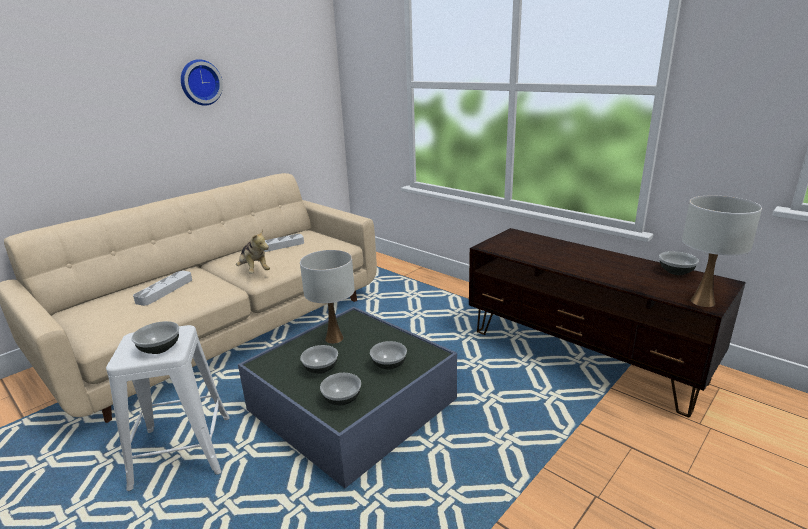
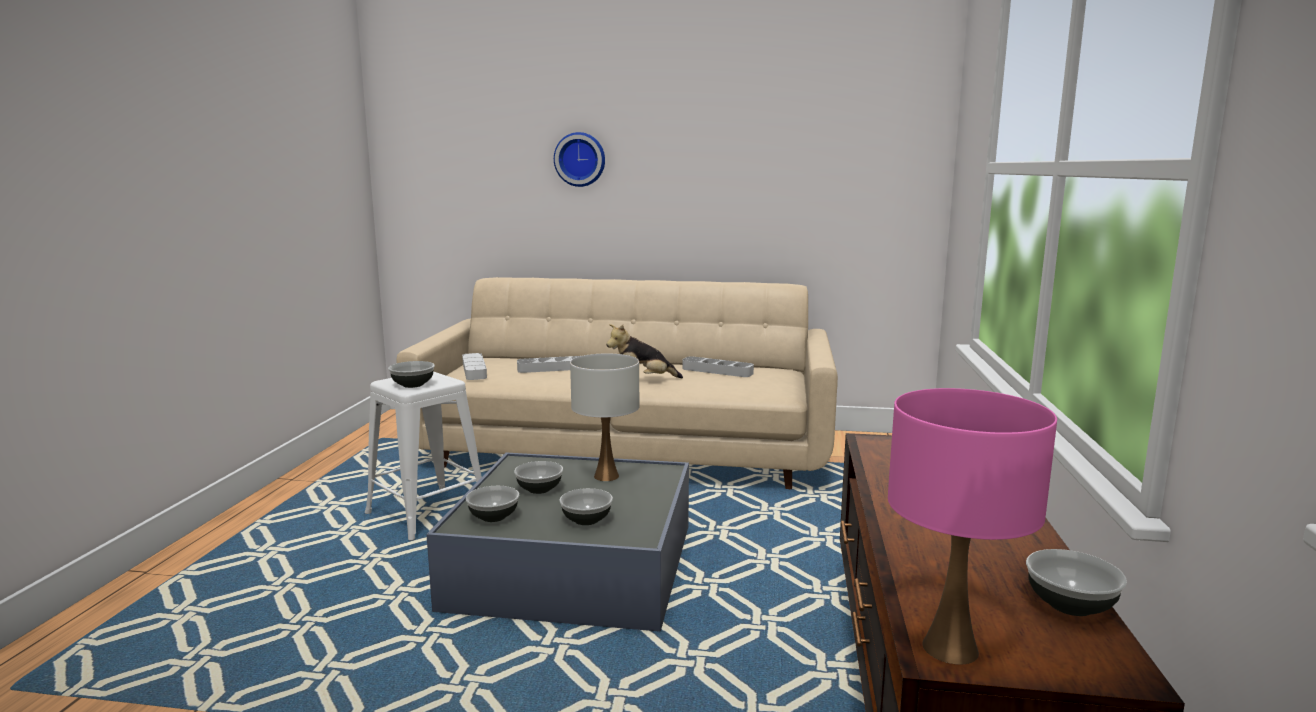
camera: 55 degrees right, 10 degrees down
wall clock [181,59,223,106] -> wall clock moved to [554,132,605,187]
plush toy [236,229,270,274] -> plush toy turned 60 degrees clockwise [606,324,683,378]
white table lamp [682,195,762,307] -> pink table lamp [888,388,1057,665]
none -> grey tray [462,353,487,380]

